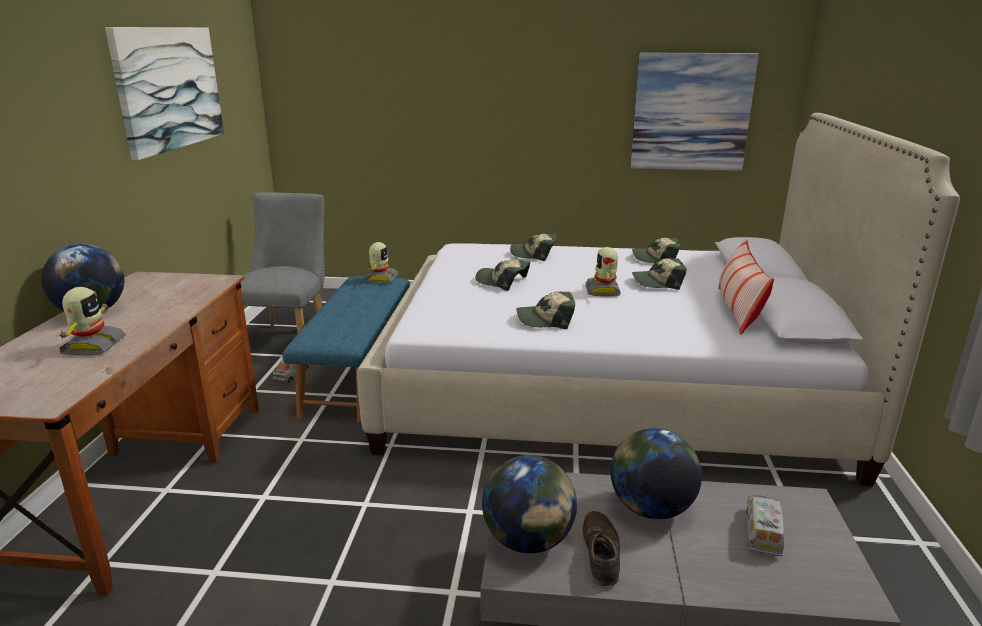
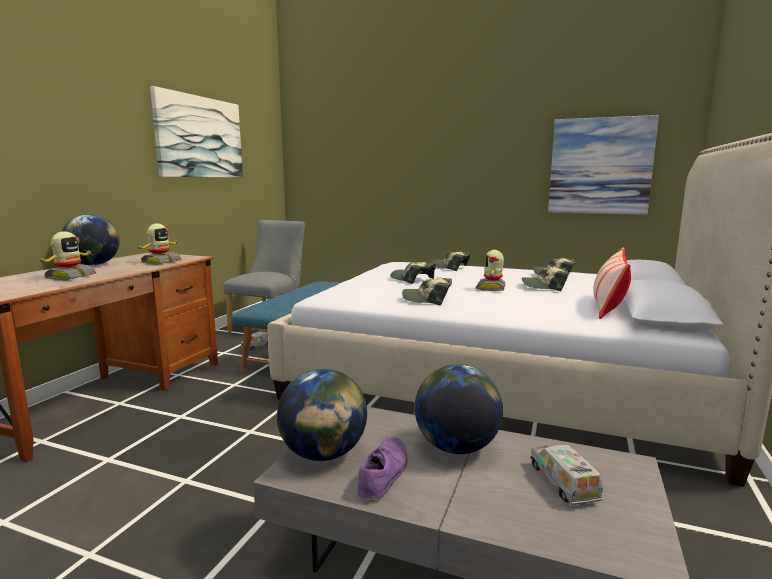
camera: 15 degrees right, 10 degrees down
toy robot [365,242,398,284] -> toy robot moved to [137,223,182,265]
brown shoe [582,511,620,586] -> purple shoe [358,437,408,499]
toy truck [746,494,784,556] -> toy truck turned 45 degrees counterclockwise [530,445,603,505]

